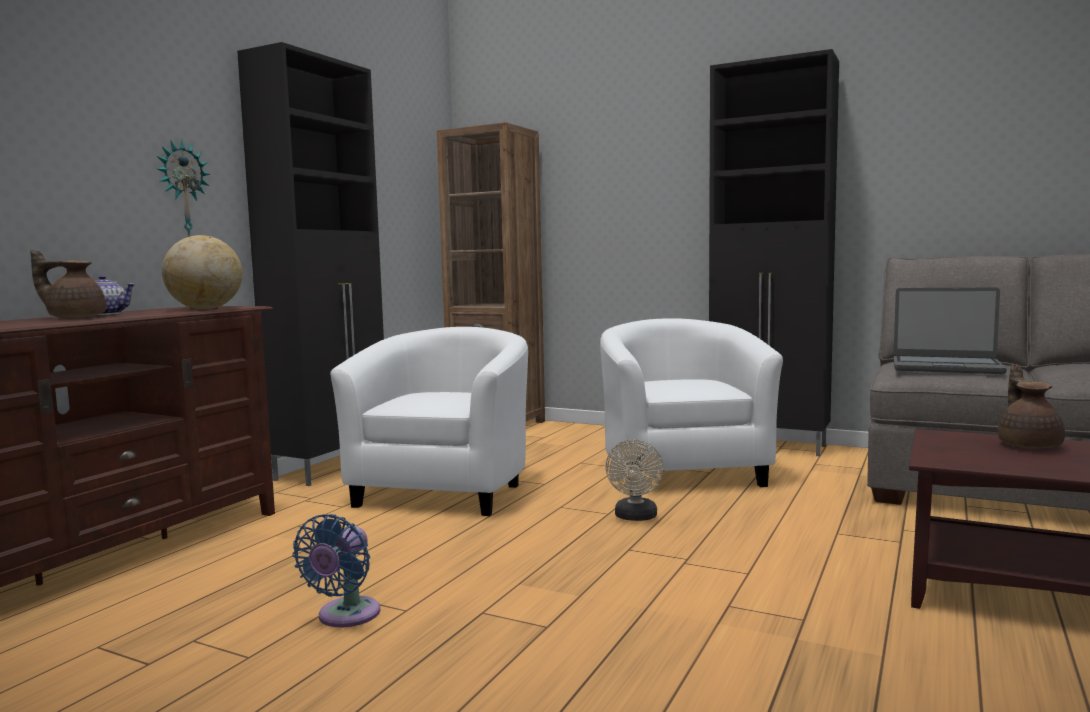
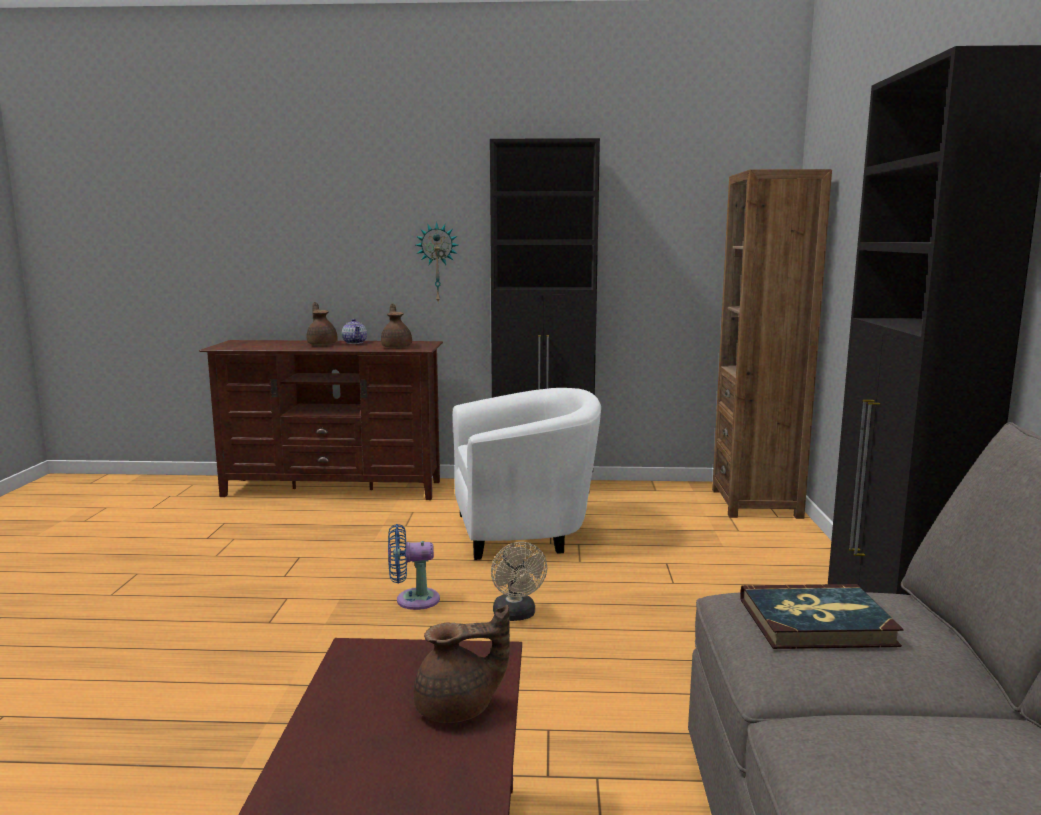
camera: 65 degrees right, 5 degrees up
globe [162,235,242,309] -> brown teapot [381,303,412,348]
blue fan [292,514,380,627] -> blue fan moved to [388,524,440,610]
white armchair [600,318,783,487] -> none
beige fan [605,439,663,521] -> beige fan turned 90 degrees counterclockwise [491,542,547,621]
laptop [893,287,1007,374] -> book [740,584,904,649]

